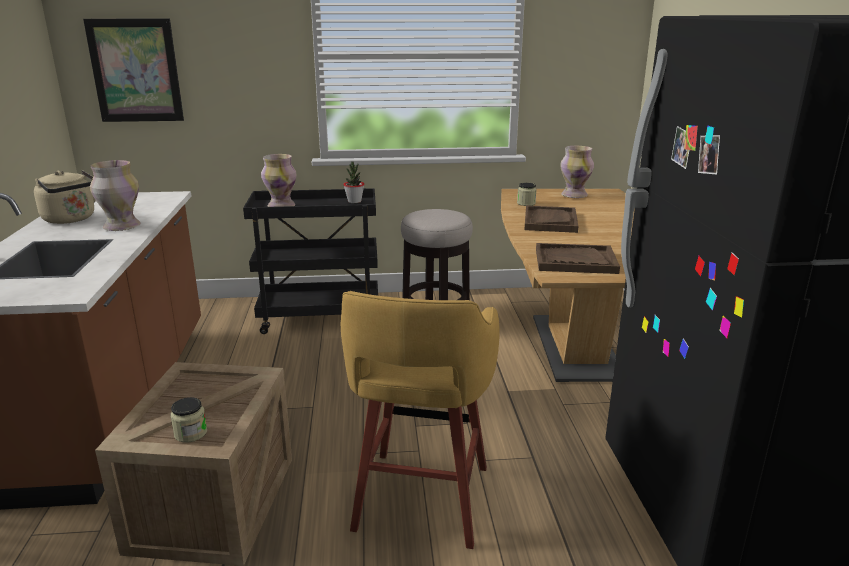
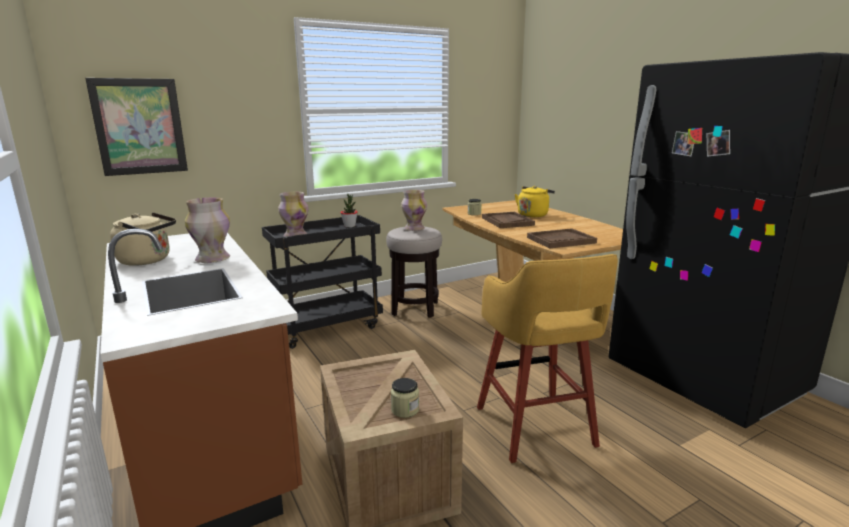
camera: 25 degrees left, 5 degrees down
vase [560,146,594,198] -> vase moved to [401,190,427,231]
none -> yellow kettle [515,186,555,217]

